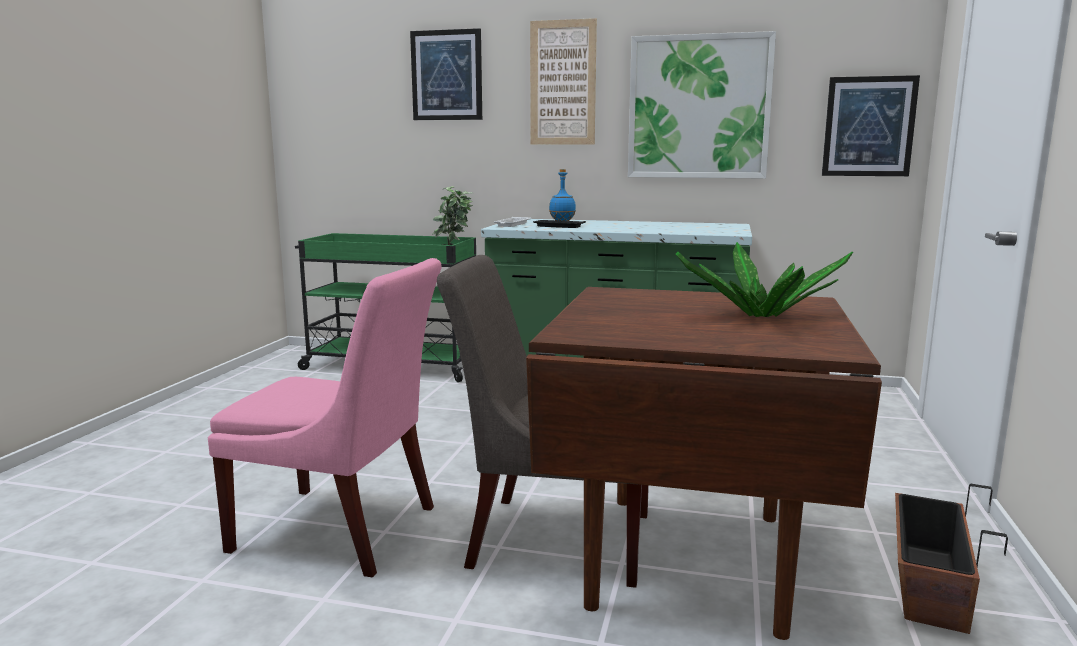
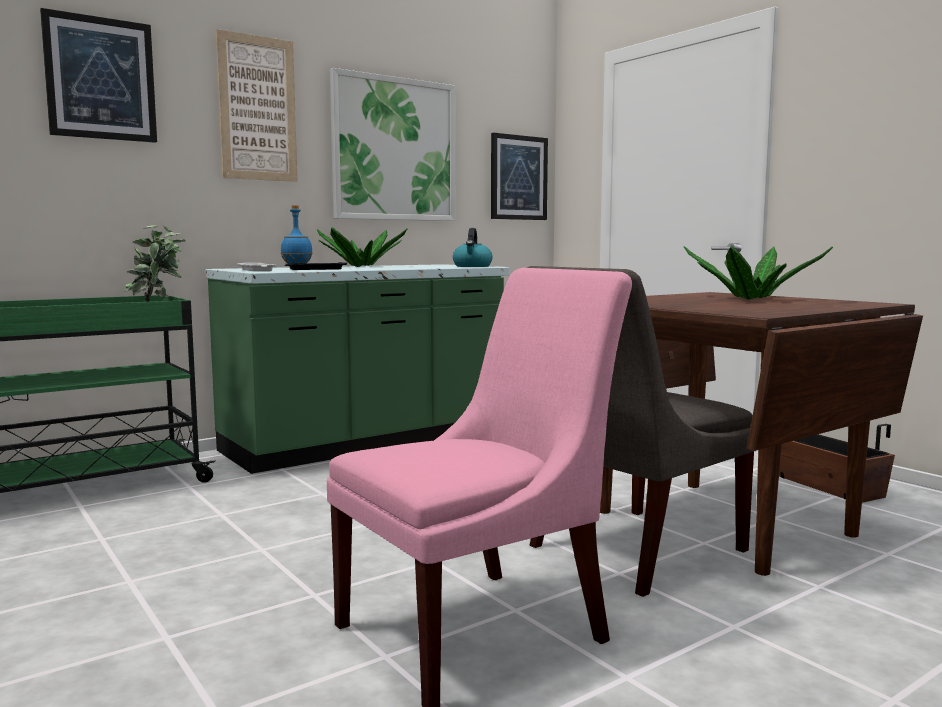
camera: 50 degrees left, 5 degrees down
none -> potted plant [317,227,407,267]
none -> kettle [453,228,493,267]

